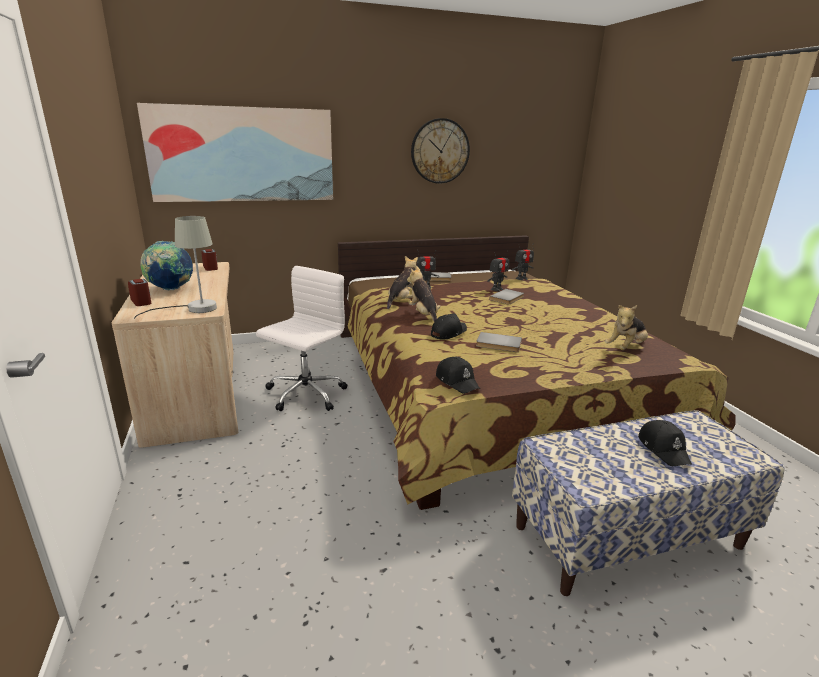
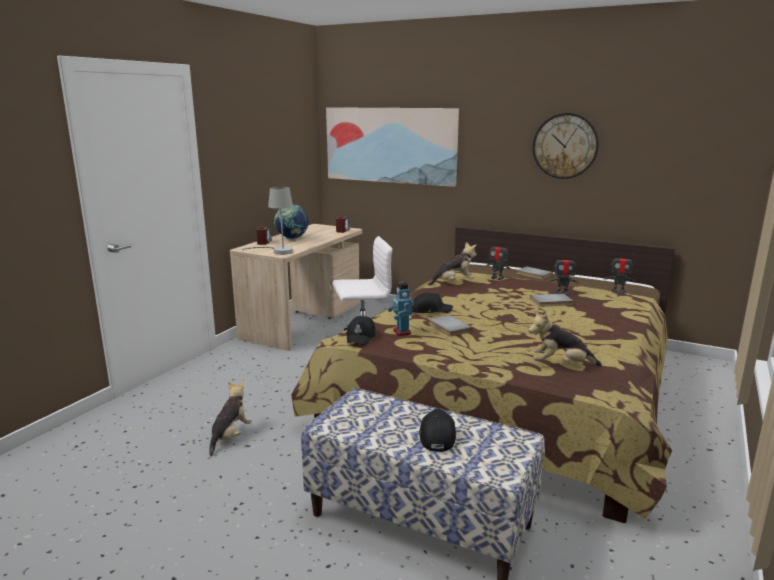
camera: 45 degrees right, 5 degrees down
plush toy [407,266,440,322] -> plush toy moved to [209,381,252,456]
black cap [638,420,692,466] -> black cap turned 150 degrees clockwise [419,408,456,452]
none -> toy robot [388,282,414,336]

